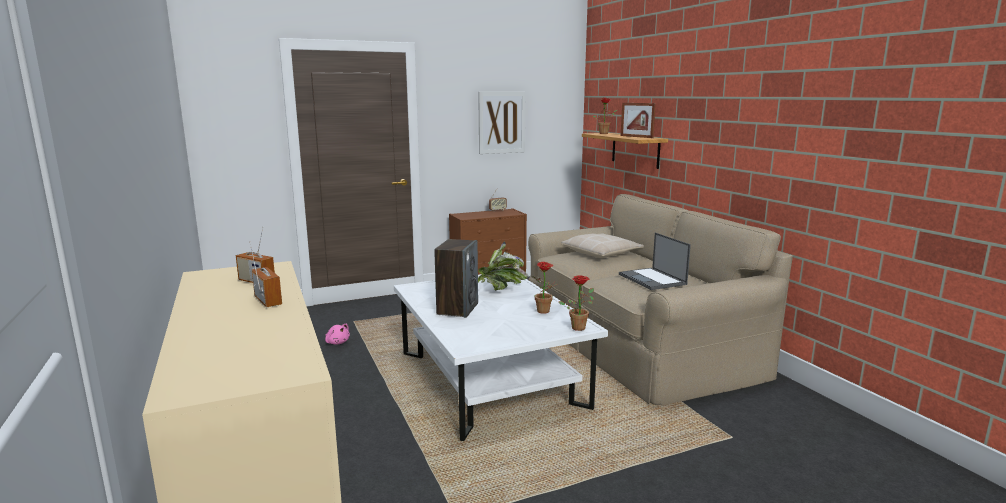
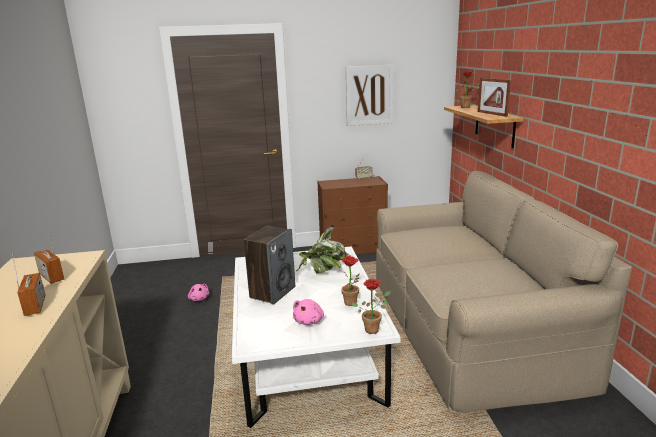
camera: 15 degrees right, 5 degrees up
beige pillow [561,234,644,258] -> none
laptop [619,233,691,290] -> none
none -> pink plush toy [293,299,324,325]

